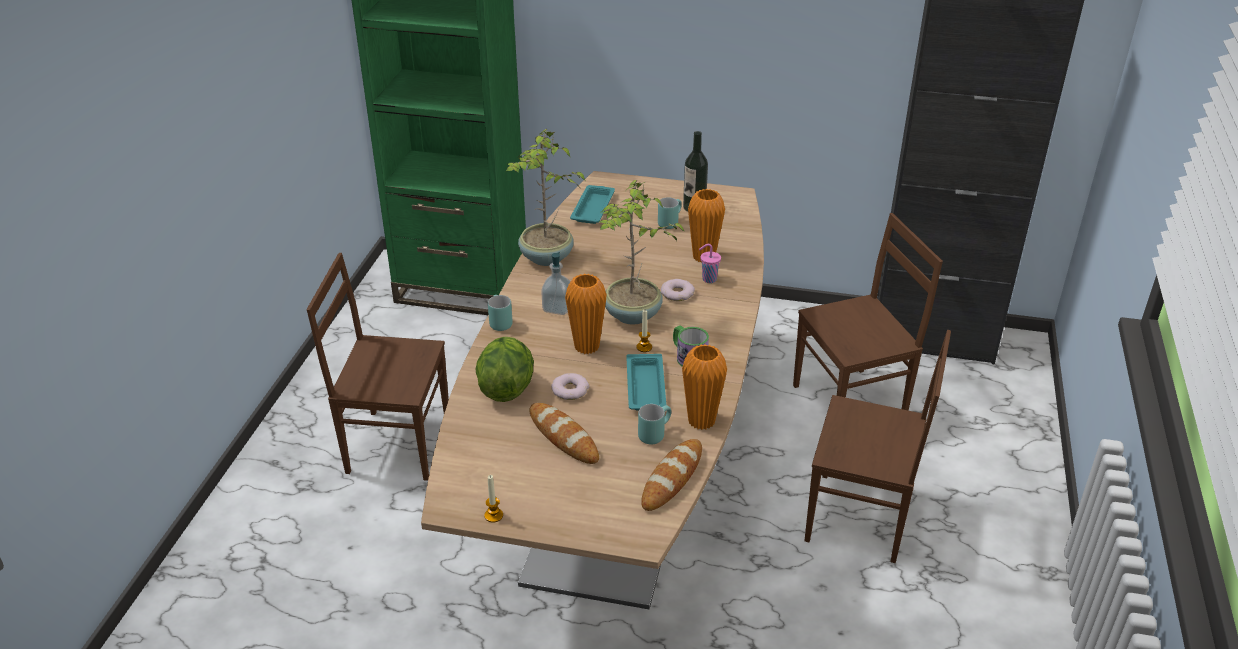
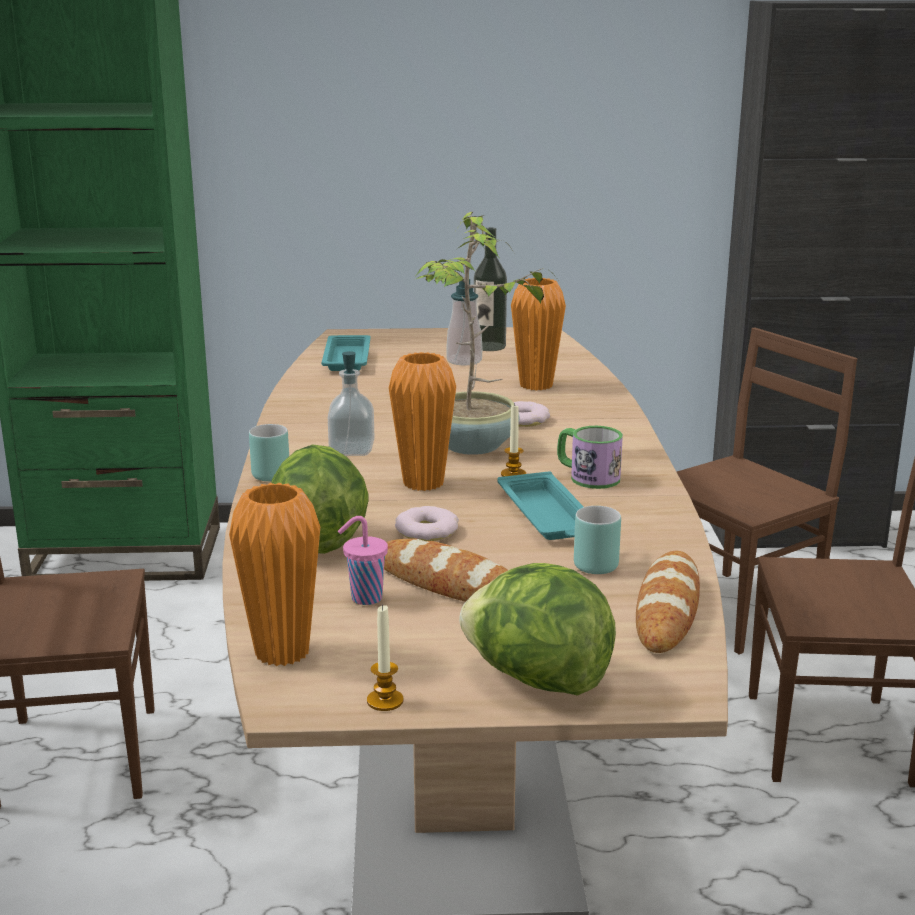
camera: 15 degrees left, 15 degrees down
potted plant [505,129,585,266] -> none
turquoise mug [658,197,682,229] -> soap dispenser [447,279,482,366]
orange vase [682,344,727,430] -> orange vase moved to [229,483,320,666]
pink cup [699,244,721,283] -> pink cup moved to [338,516,388,605]
none -> lettuce [459,563,616,696]

